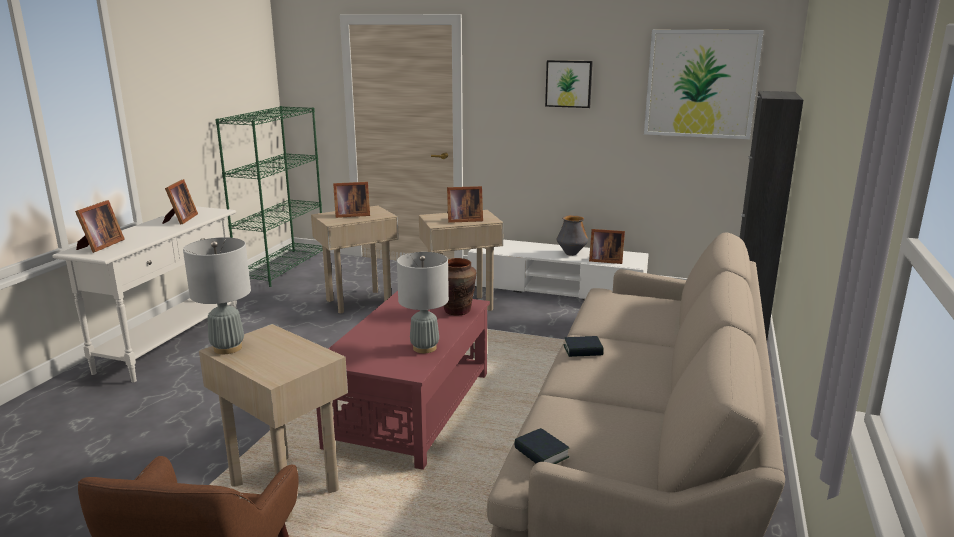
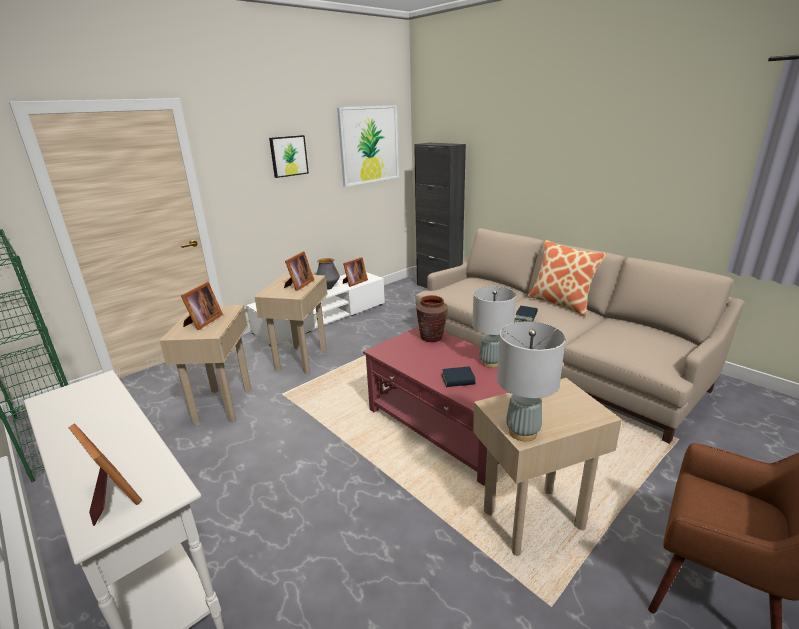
camera: 60 degrees left, 5 degrees up
picture frame [162,179,198,225] -> none
book [514,428,570,464] -> book moved to [442,367,476,387]
none -> pillow [527,240,607,316]

